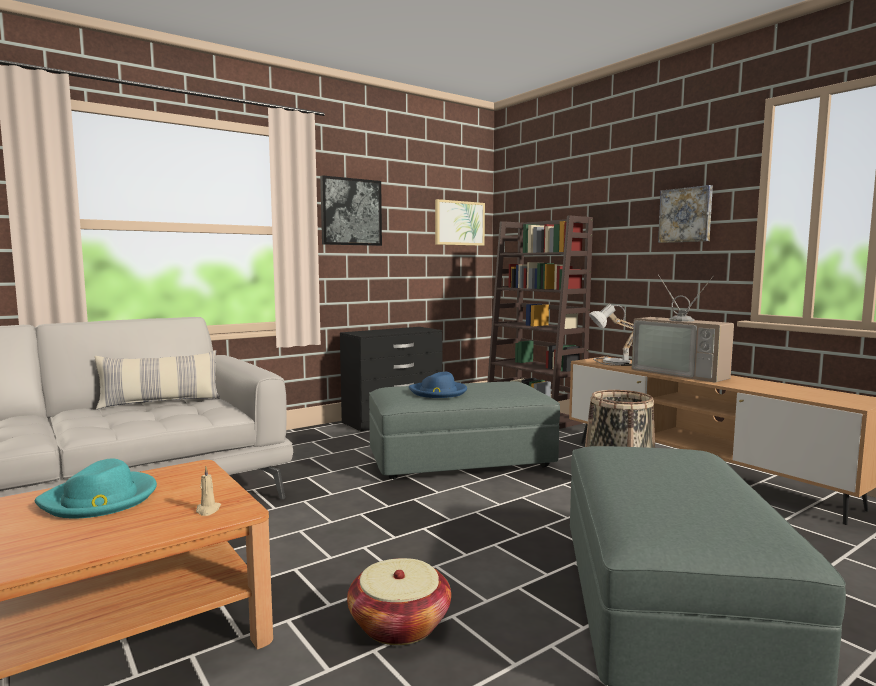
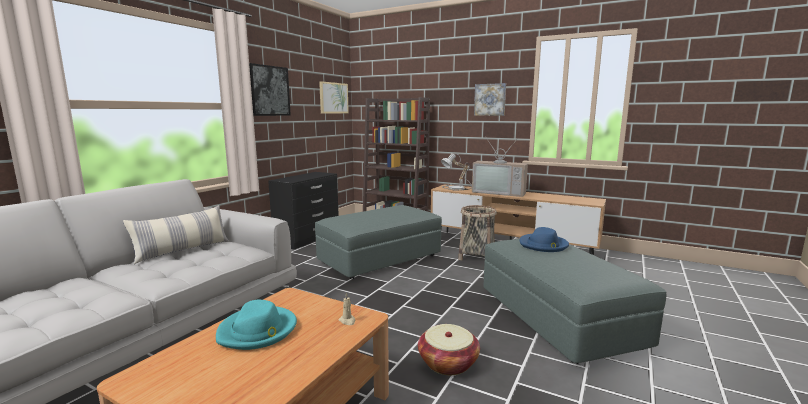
camera: 25 degrees left, 5 degrees up
blue hat [409,372,467,398] -> blue hat moved to [520,227,569,252]

